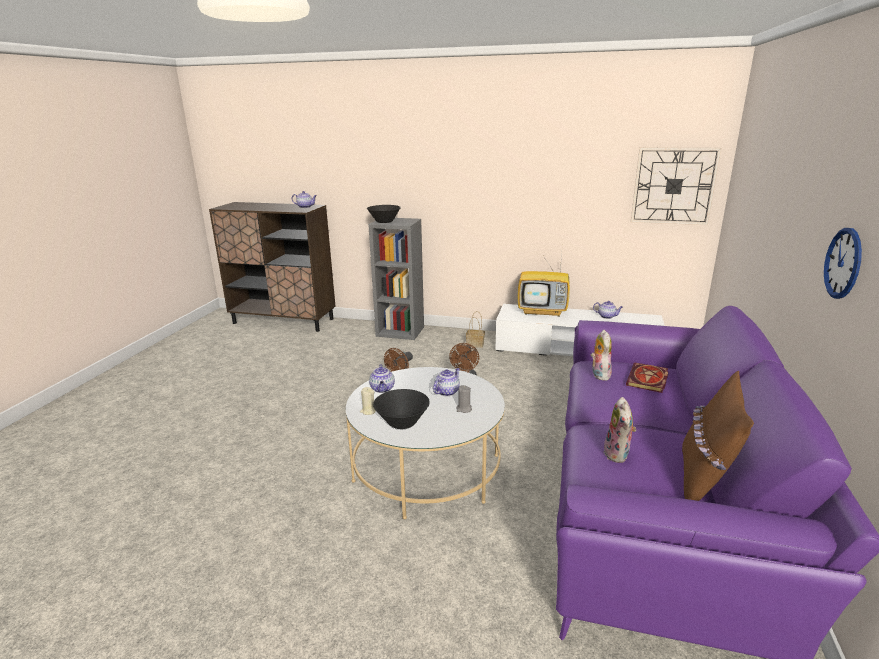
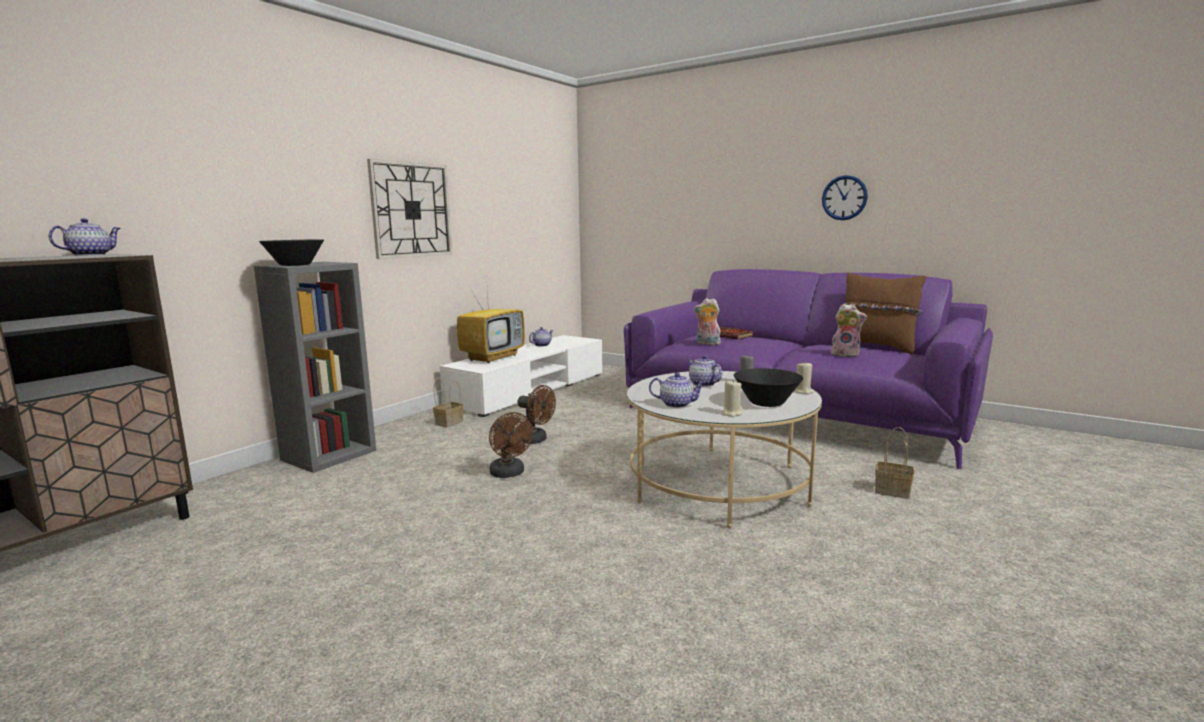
camera: 70 degrees left, 10 degrees down
wall clock [631,147,721,225] -> wall clock moved to [367,159,452,259]
none -> beige candle [794,362,814,394]
none -> basket [875,427,914,499]

